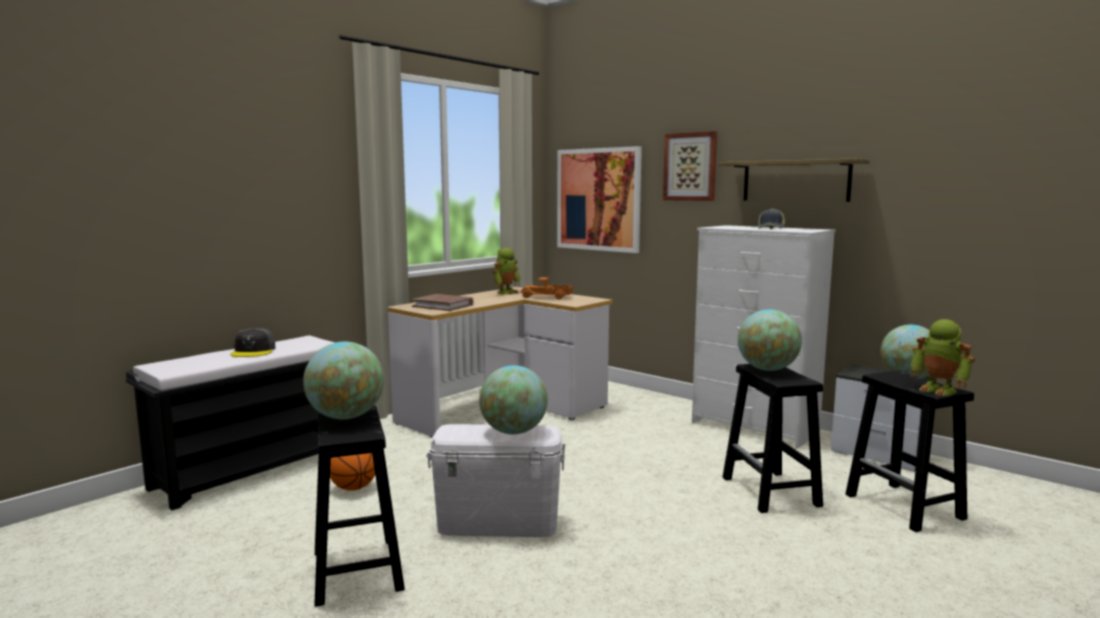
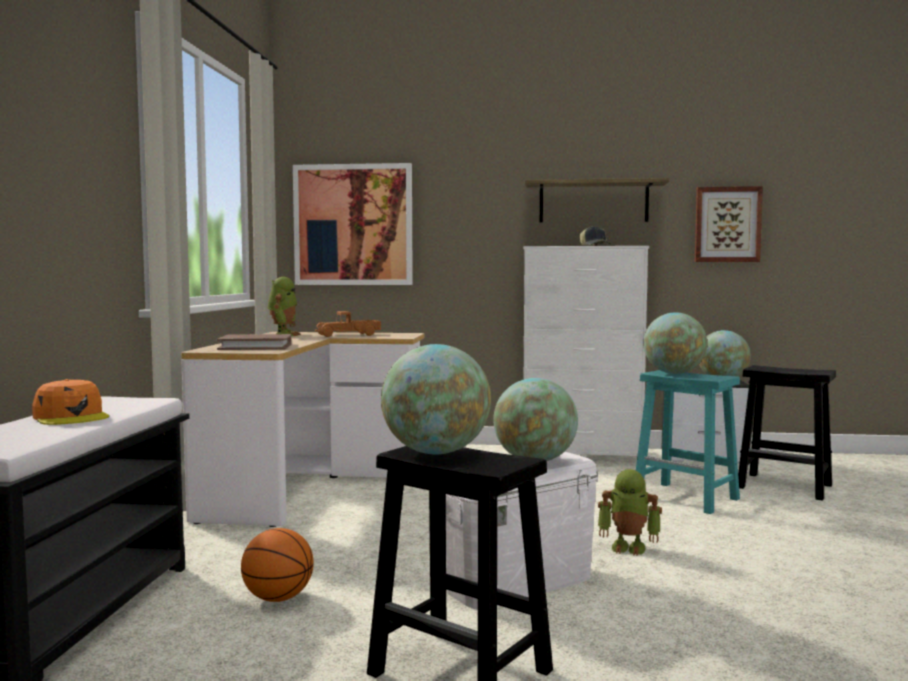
camera: 35 degrees left, 5 degrees down
grey cap [230,328,275,357] -> orange cap [32,379,109,425]
picture [663,131,717,201] -> picture moved to [695,186,763,262]
black stool [723,364,823,513] -> turquoise stool [636,370,740,514]
toy robot [910,319,975,396] -> toy robot moved to [598,469,662,556]

